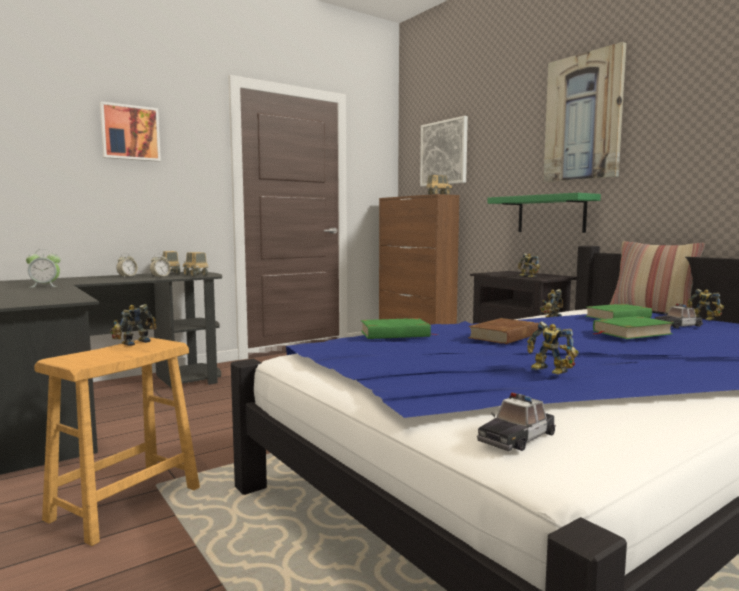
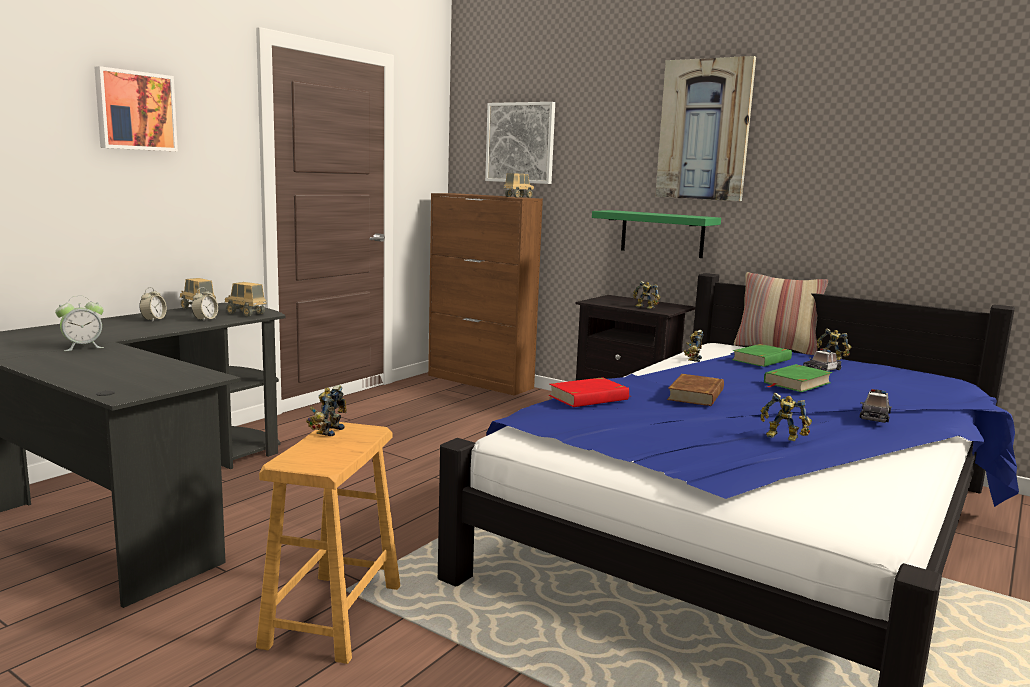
camera: 20 degrees left, 5 degrees up
green book [361,318,438,339] -> red book [549,377,631,407]
toy car [477,393,556,451] -> toy car moved to [860,389,892,423]

